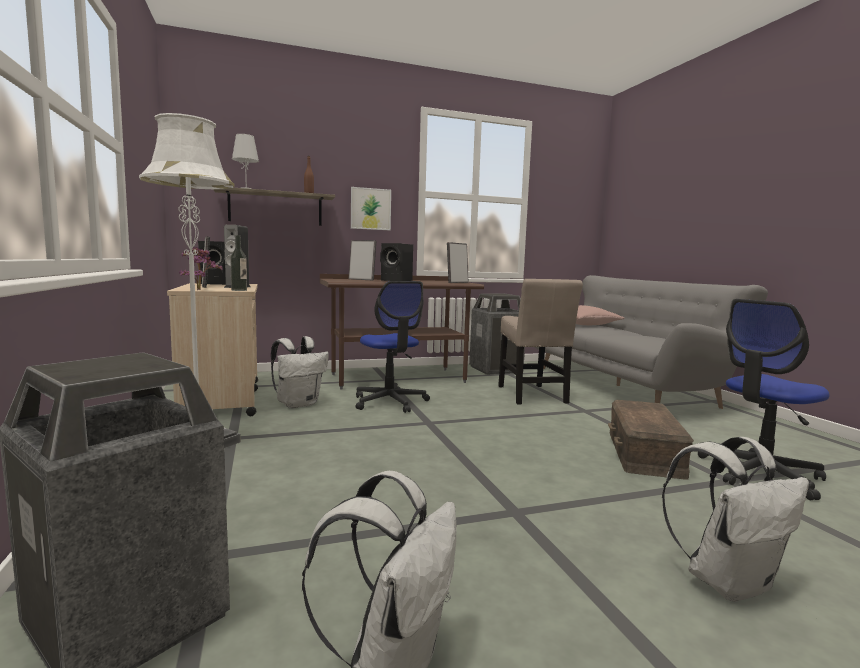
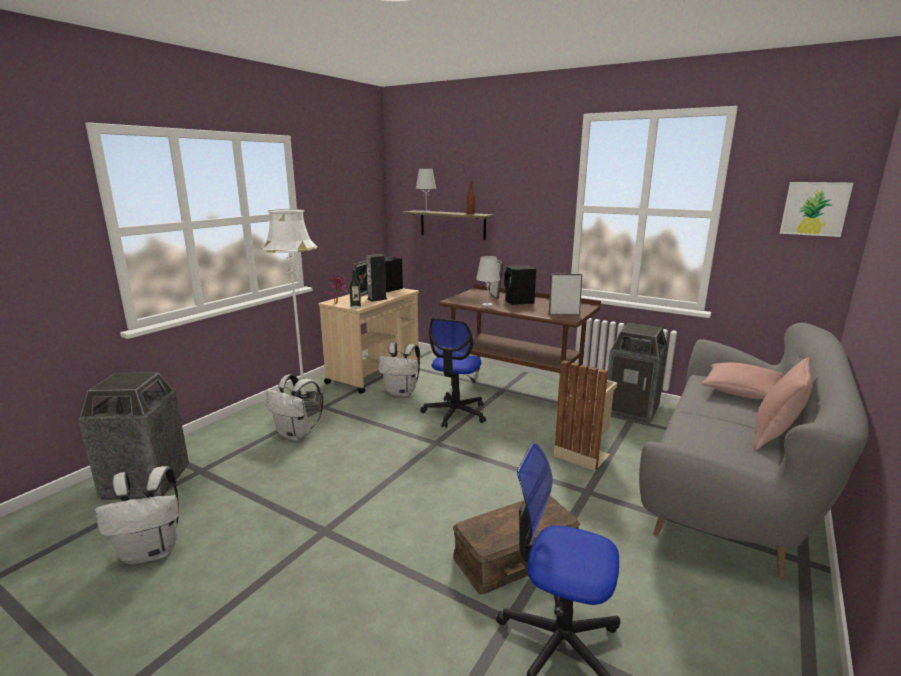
camera: 50 degrees right, 10 degrees up
picture [351,187,391,230] -> picture moved to [780,182,853,237]
beige chair [498,279,583,405] -> beige trash can [554,360,617,471]
white backpack [662,437,809,602] -> white backpack moved to [266,375,323,441]
none -> white table lamp [476,256,500,306]
none -> pink pillow [754,357,812,451]

